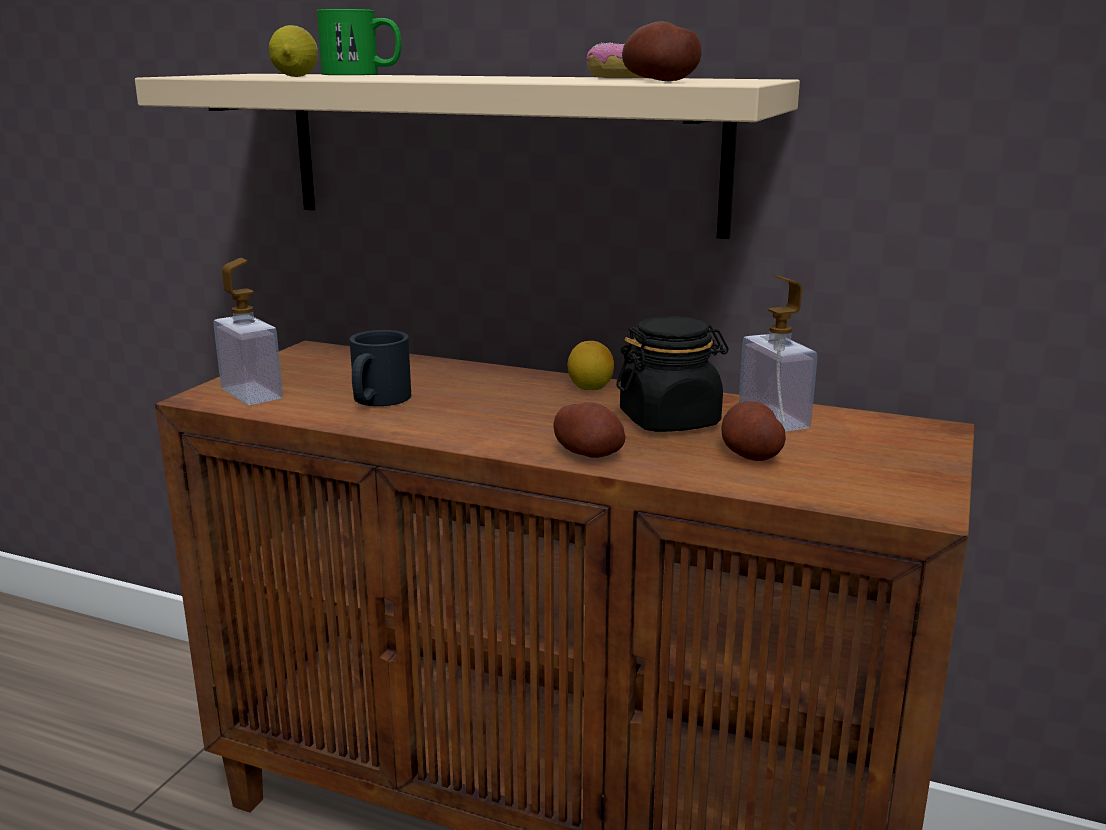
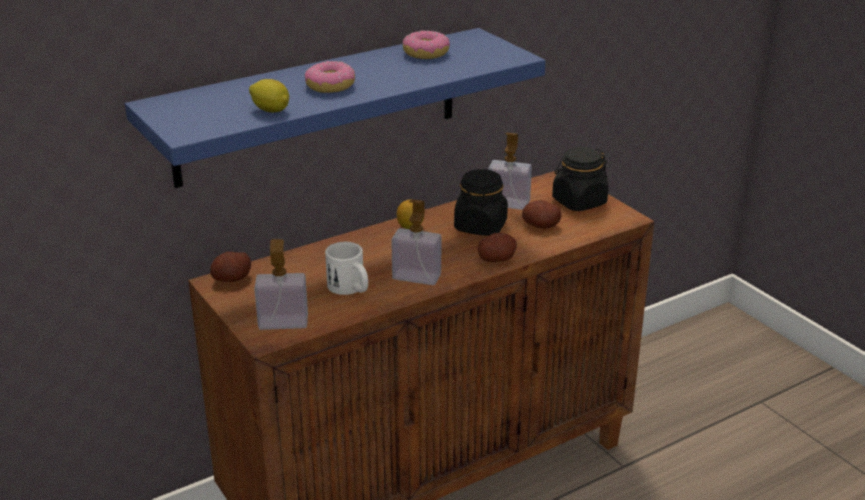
camera: 55 degrees left, 10 degrees up
beige shelf [135,74,800,239] -> blue shelf [125,28,546,188]
green mug [317,9,402,75] -> none
black mug [349,330,411,406] -> white mug [325,242,368,295]
potato [622,21,702,81] -> potato moved to [210,252,251,282]
none -> donut [305,61,355,93]
none -> soap dispenser [391,199,441,285]
none -> black jar [552,147,609,211]

